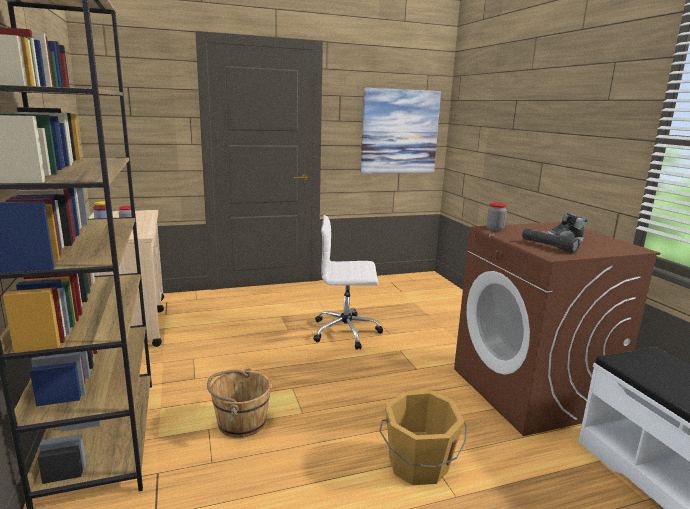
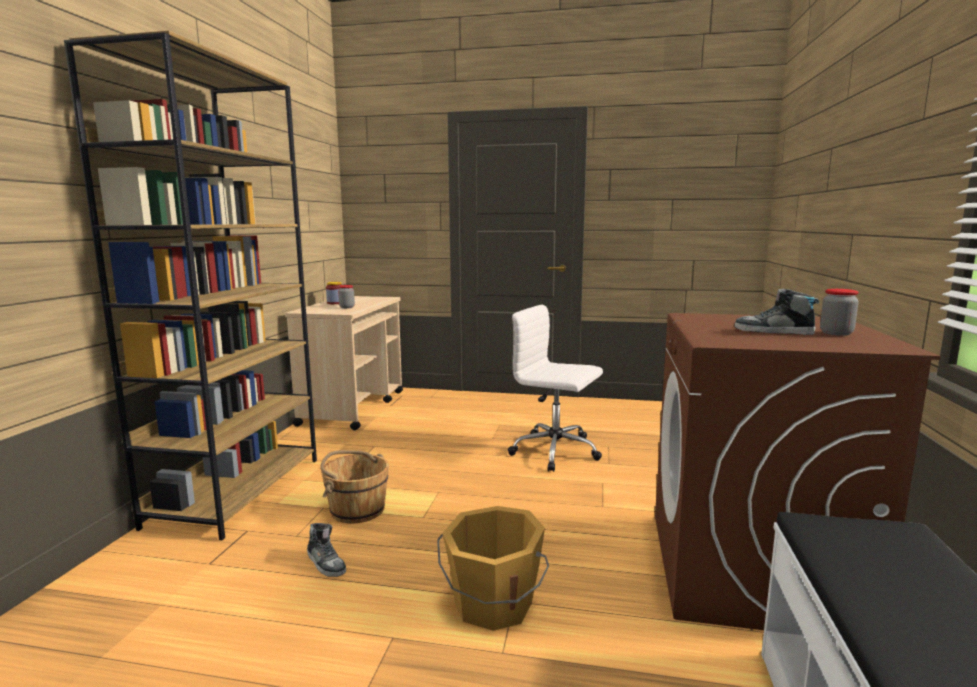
camera: 30 degrees right, 5 degrees down
picture [361,88,441,173] -> none
jar [486,203,507,231] -> jar moved to [820,289,859,336]
black flashlight [522,228,580,253] -> none
none -> shoe [307,523,346,577]

